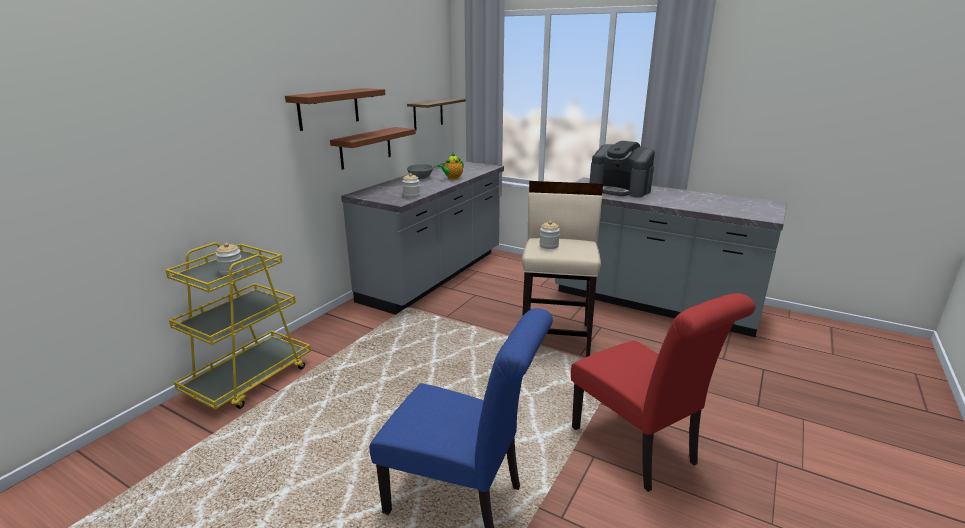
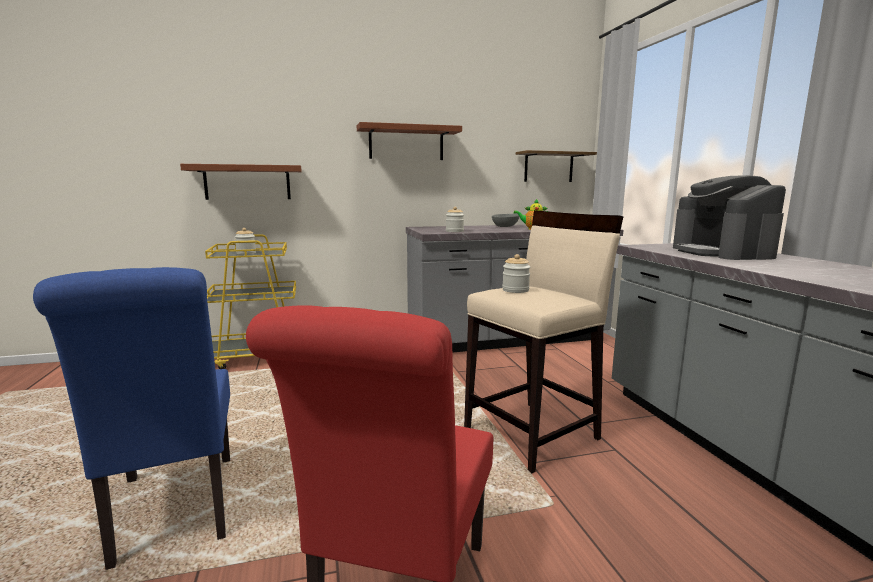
camera: 45 degrees right, 10 degrees down
brown shelf [330,127,416,170] -> brown shelf moved to [180,164,302,200]

